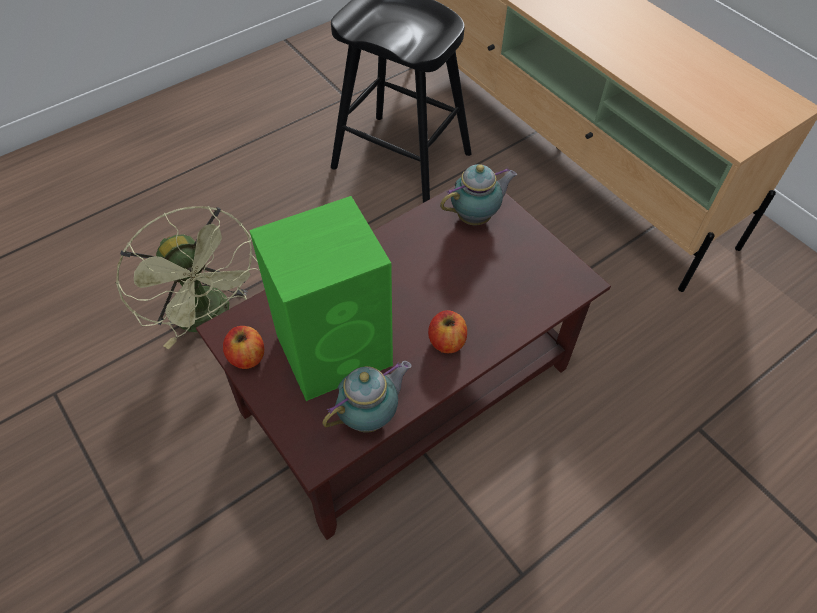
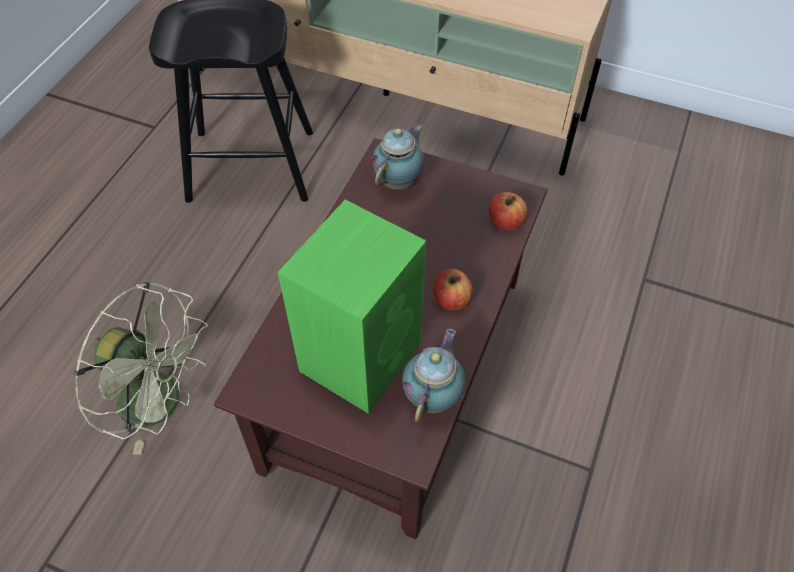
camera: 30 degrees left, 0 degrees up
apple [223,326,264,369] -> apple moved to [489,192,527,230]

